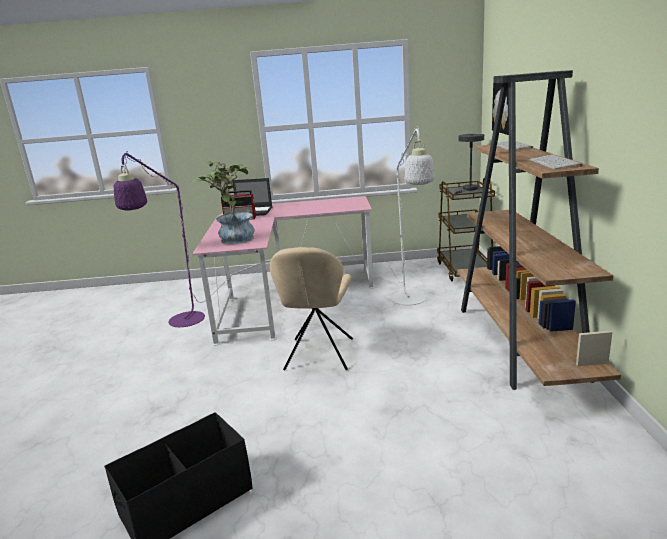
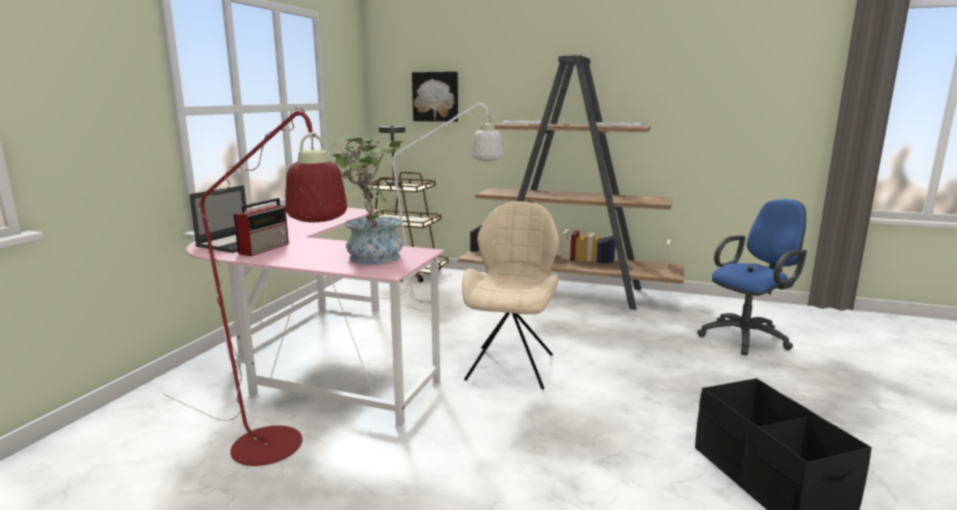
camera: 70 degrees left, 5 degrees down
purple floor lamp [114,151,205,327] -> red floor lamp [163,107,347,466]
beige chair [270,247,353,370] -> beige chair turned 105 degrees counterclockwise [462,201,559,389]
none -> blue office chair [697,199,807,356]

